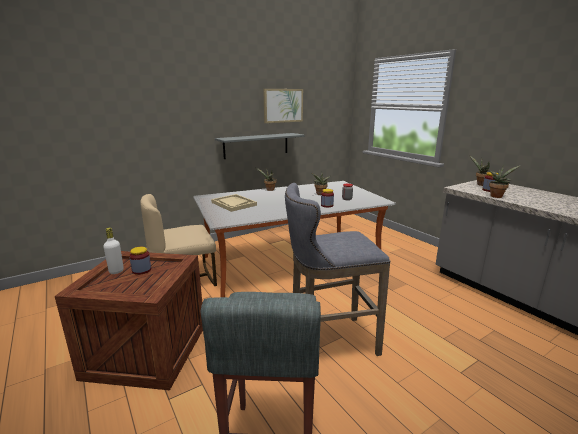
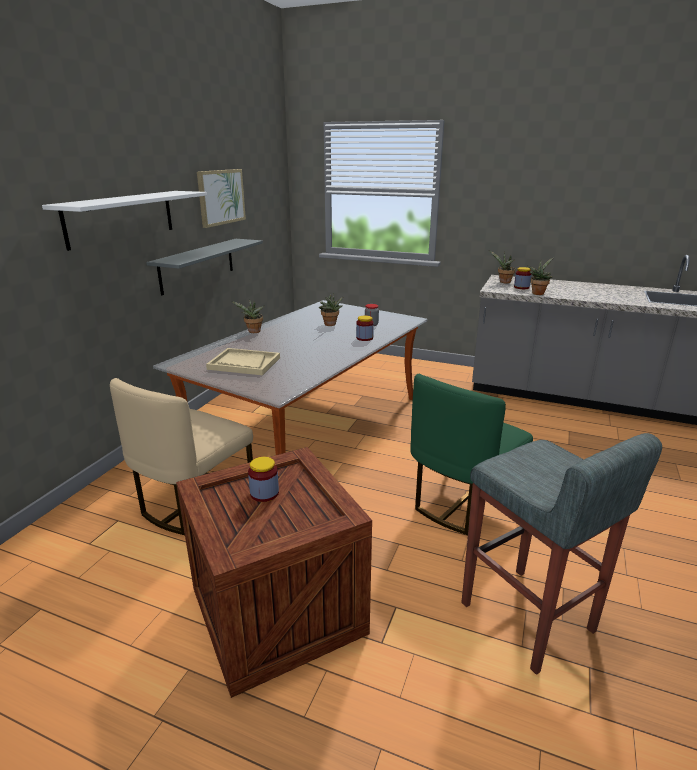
camera: 35 degrees left, 5 degrees up
white bottle [104,227,124,274] -> none
grey stool [285,183,390,356] -> green chair [410,374,533,535]
none -> white shelf [42,191,207,251]

